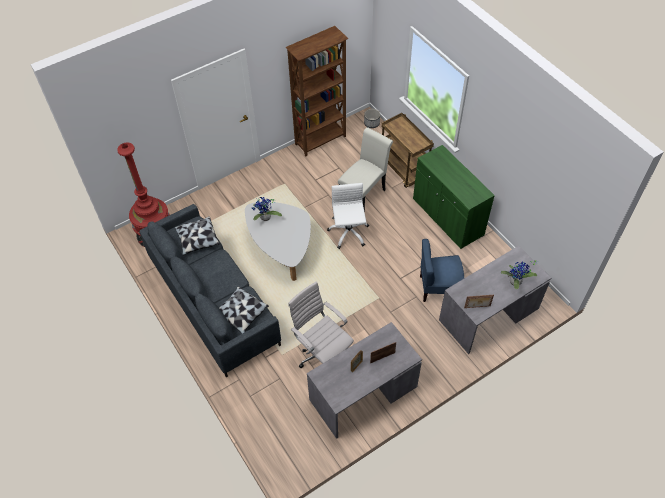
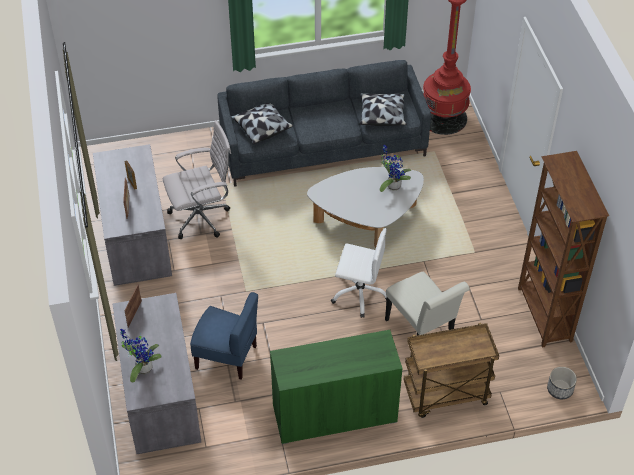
camera: 110 degrees right, 5 degrees down
blue chair [420,239,464,302] -> blue chair turned 90 degrees clockwise [190,292,258,380]

